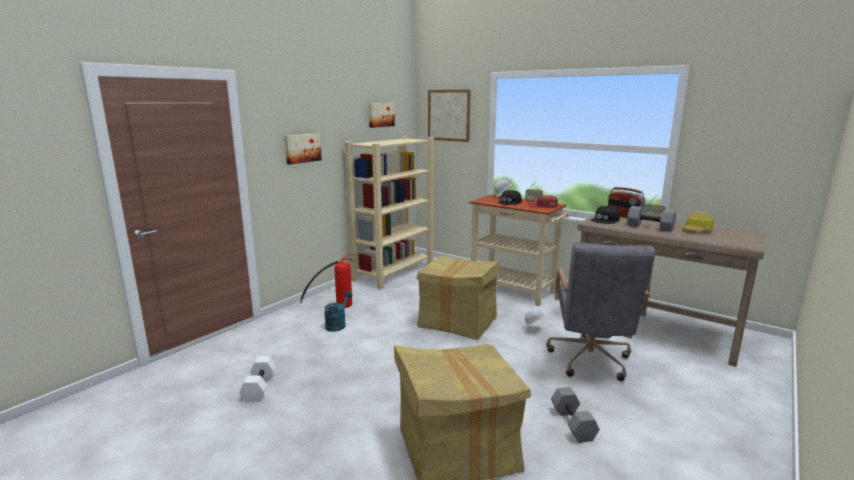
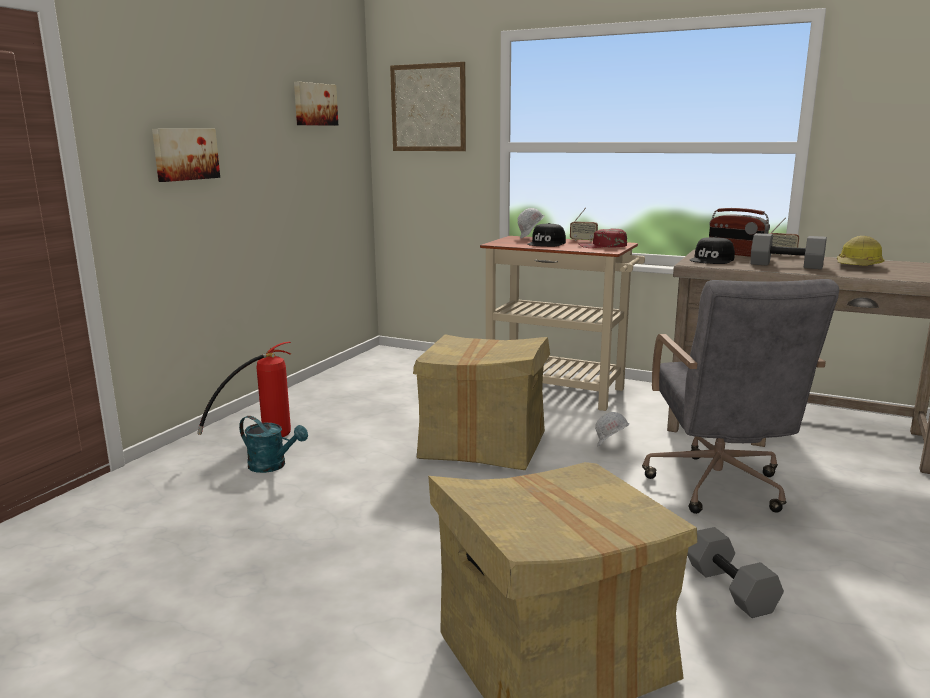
camera: 10 degrees left, 0 degrees up
white dumbbell [239,356,276,402] -> none
turquoise watering can [324,291,353,332] -> turquoise watering can turned 105 degrees clockwise [239,416,308,473]
beige bookcase [344,136,434,289] -> none

